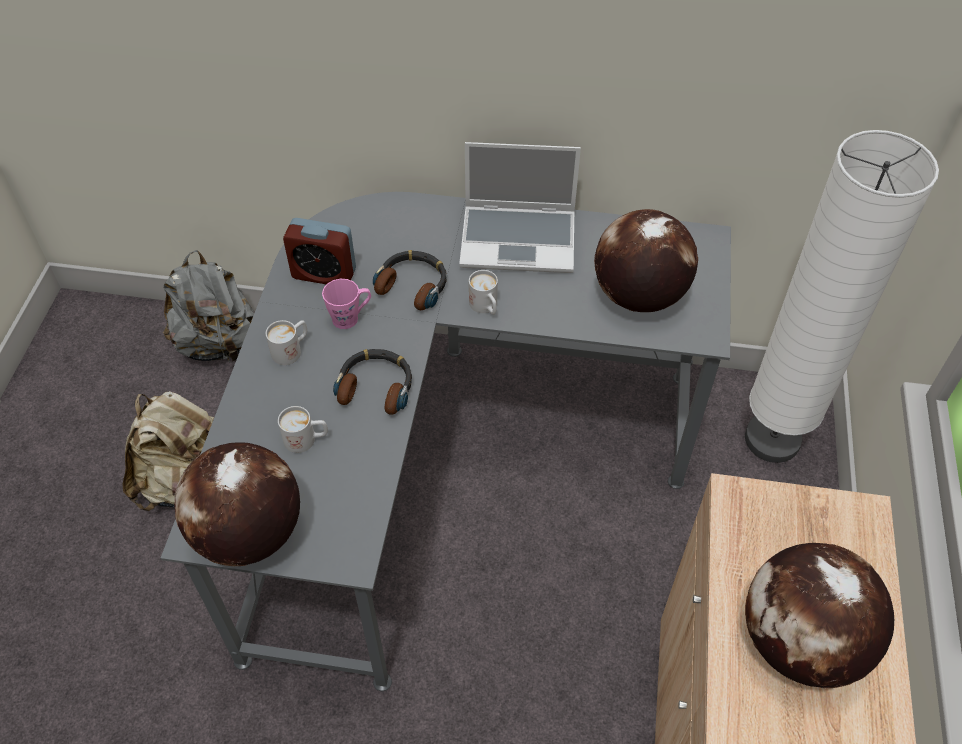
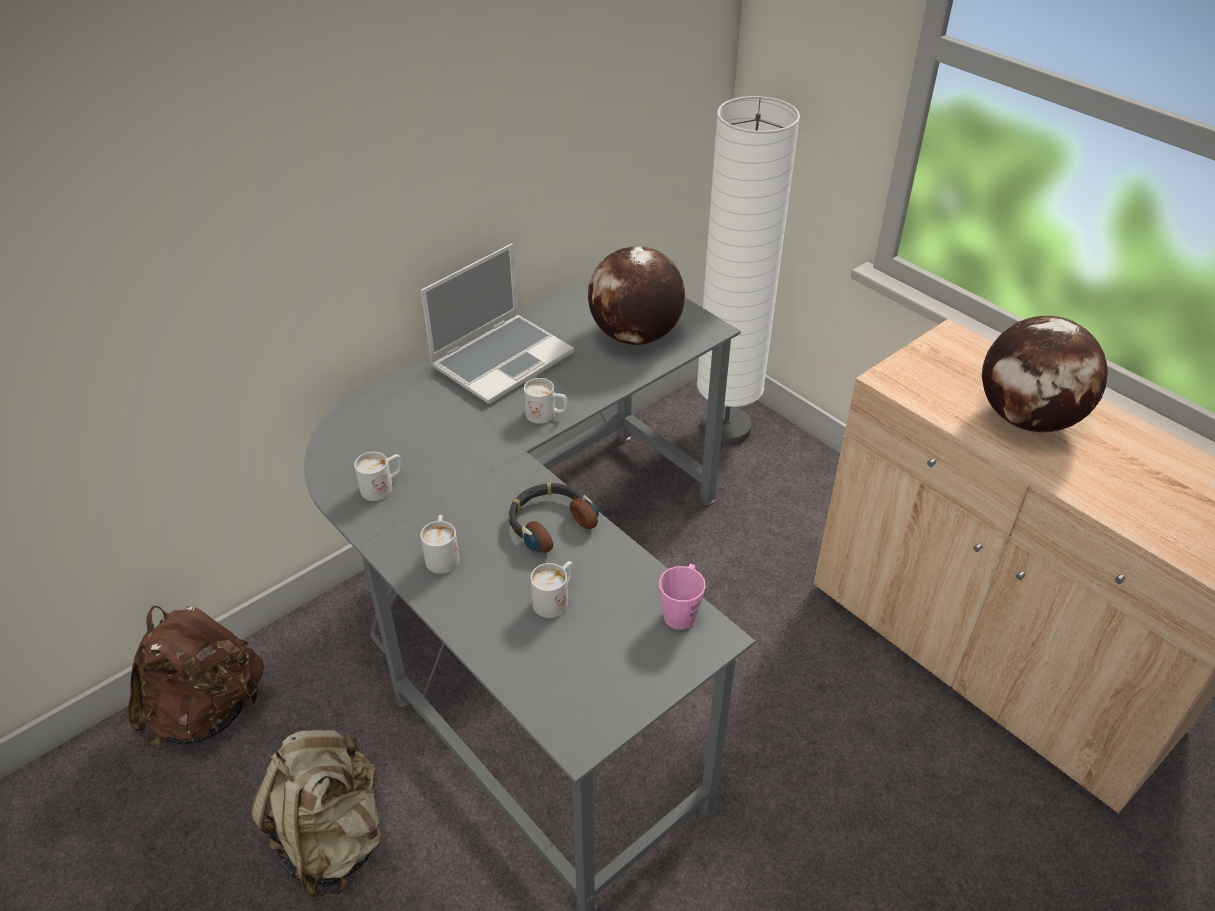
camera: 50 degrees left, 10 degrees down
grey backpack [163,250,254,365] -> brown backpack [127,606,264,747]
globe [174,442,300,566] -> none
alarm clock [283,218,356,284] -> white mug [354,452,402,501]
pink mug [322,279,371,329] -> pink mug moved to [659,564,706,630]
headphones [373,250,447,310] -> none

